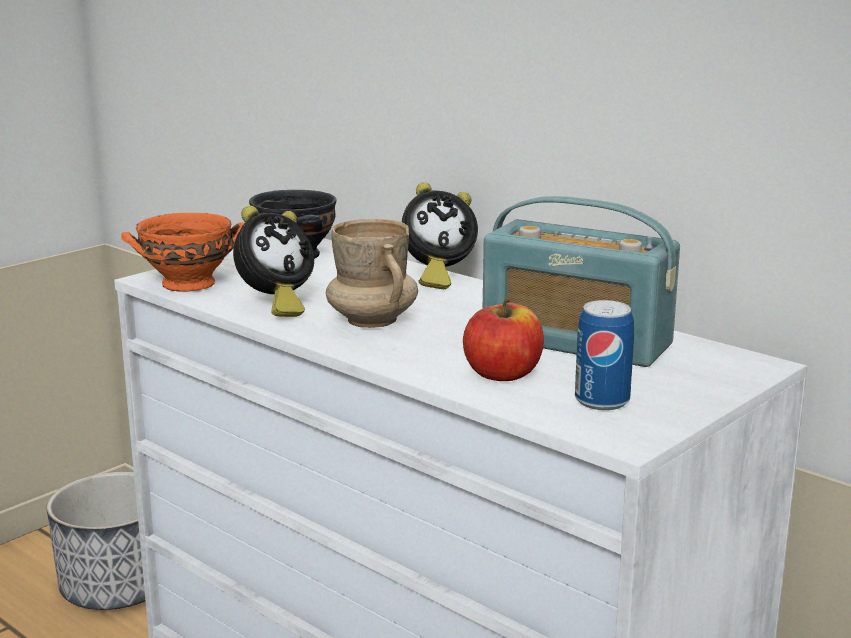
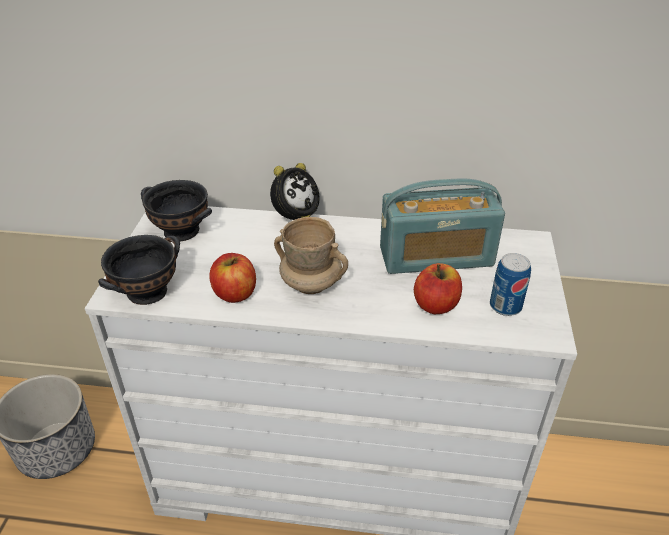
camera: 35 degrees left, 20 degrees up
orange bowl [121,213,244,292] -> black bowl [98,235,180,305]
alarm clock [233,206,314,317] -> apple [209,253,256,303]

